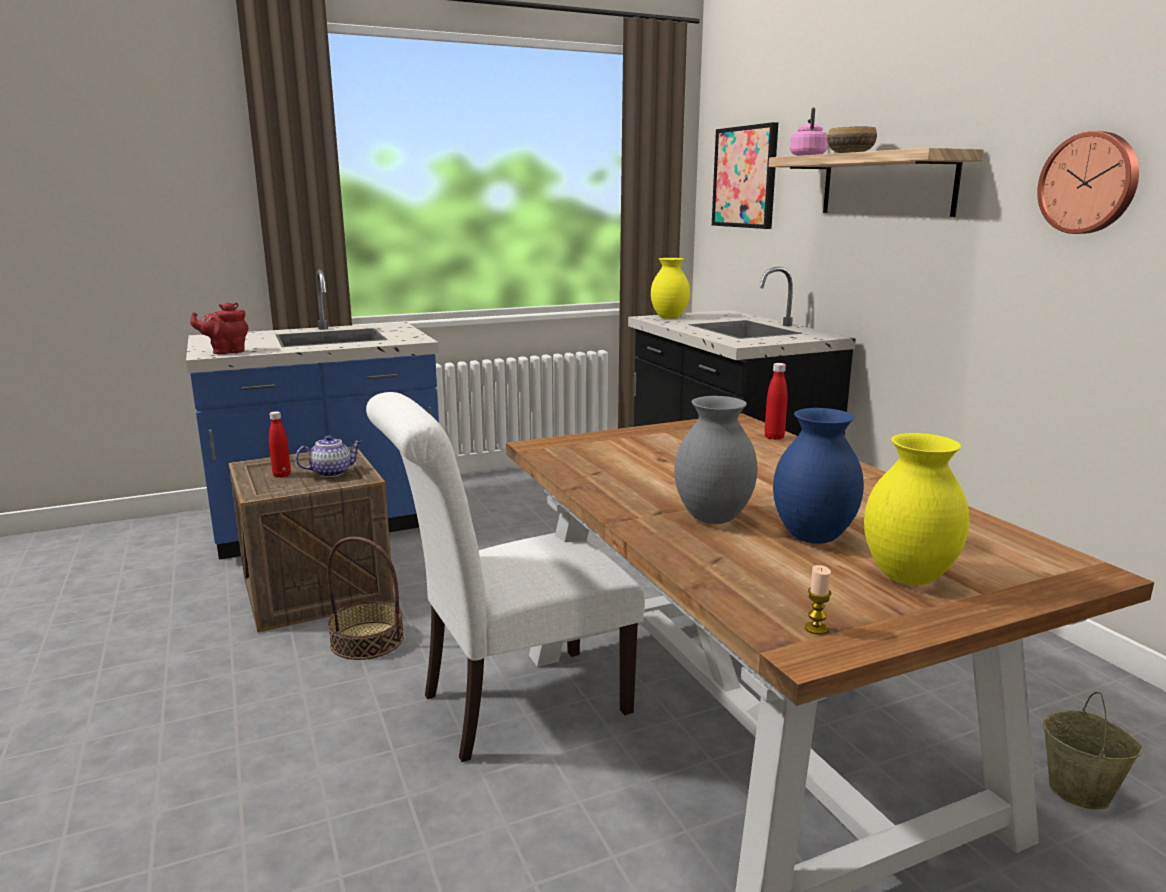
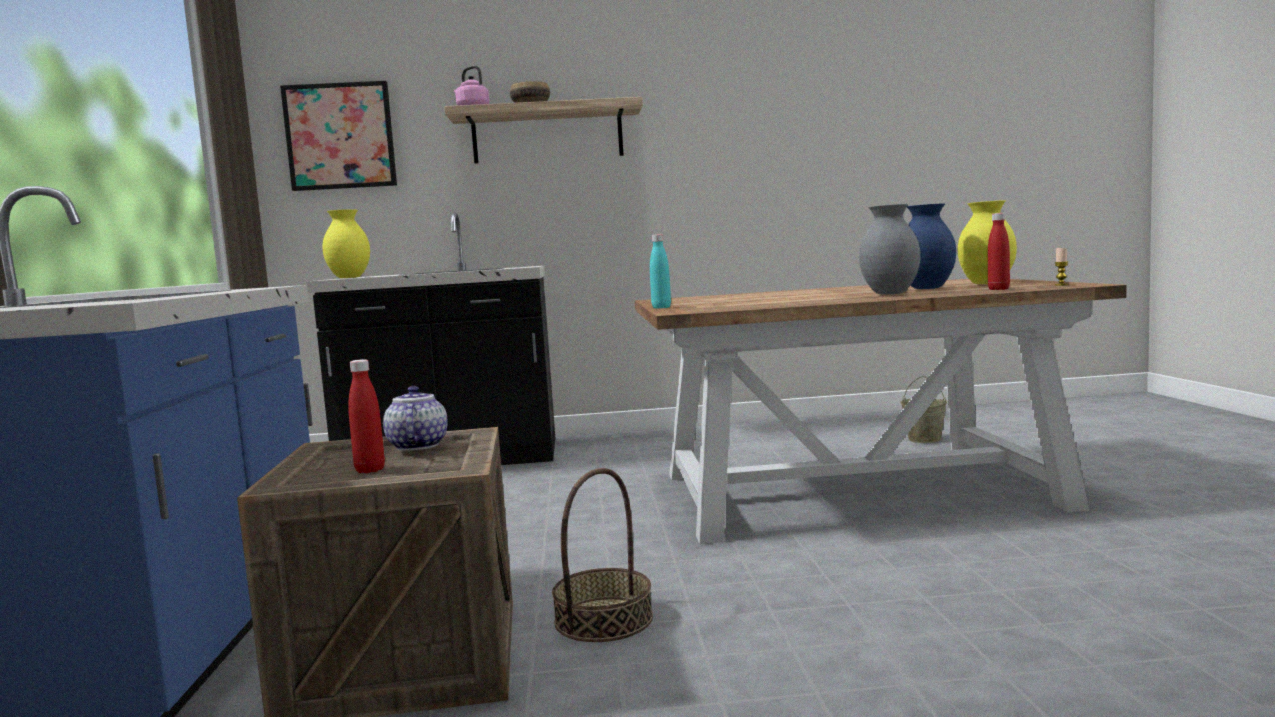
camera: 70 degrees left, 10 degrees down
red teapot [190,302,248,355] -> none
white chair [366,392,645,762] -> none
red bottle [764,363,787,440] -> red bottle moved to [988,213,1010,290]
wall clock [1037,131,1139,234] -> none
none -> turquoise bottle [650,234,671,309]

